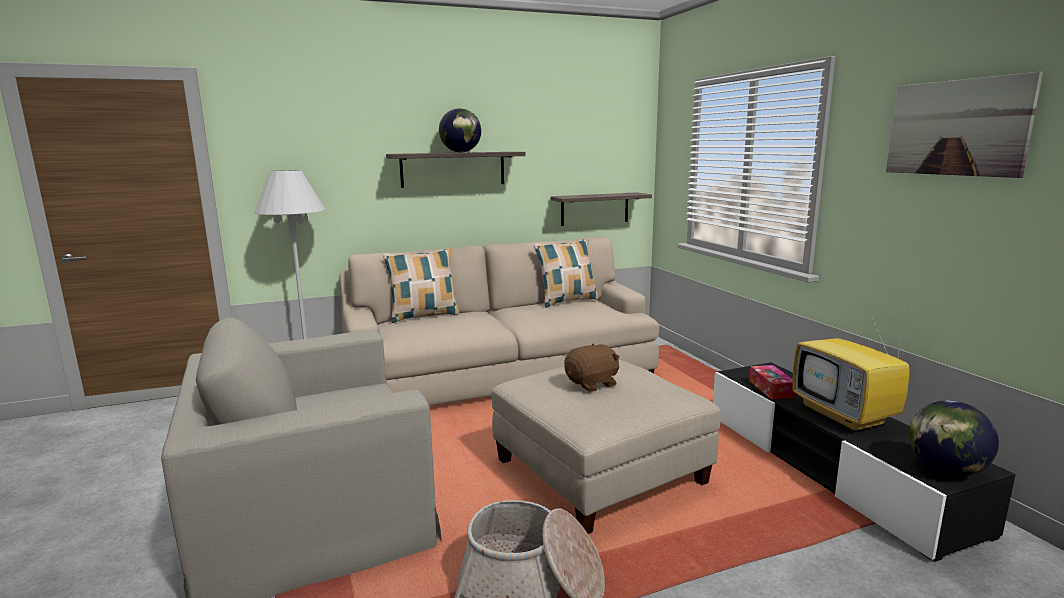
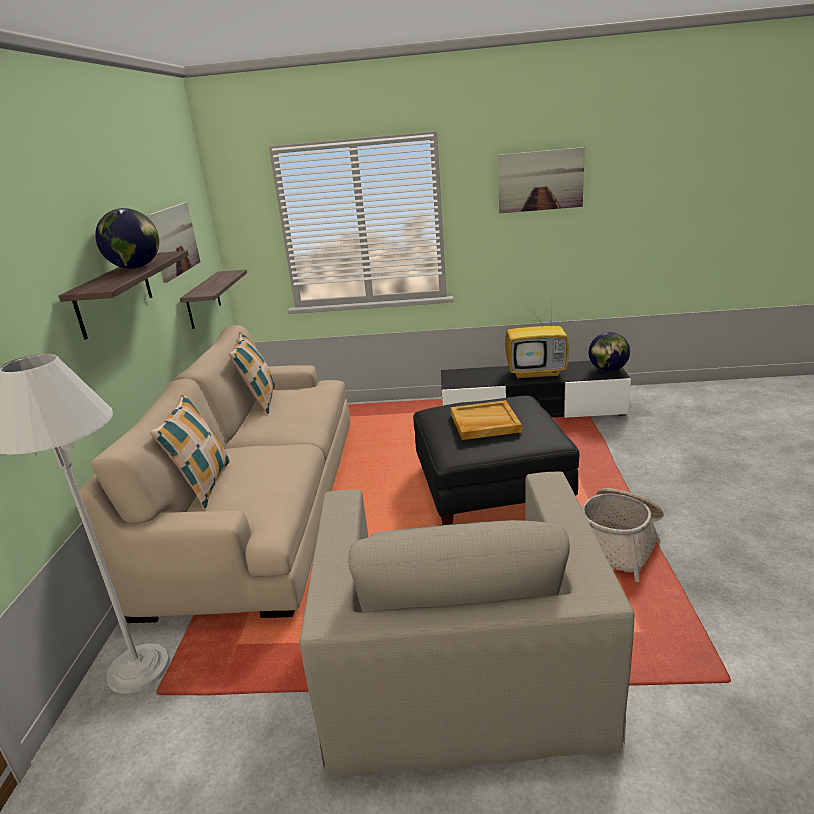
camera: 65 degrees left, 10 degrees up
beige ottoman [491,359,721,534] -> black ottoman [413,396,579,525]
brown plush toy [564,343,619,392] -> beige tray [451,400,522,440]
tissue box [749,365,796,399] -> none
none -> picture [147,202,200,283]

